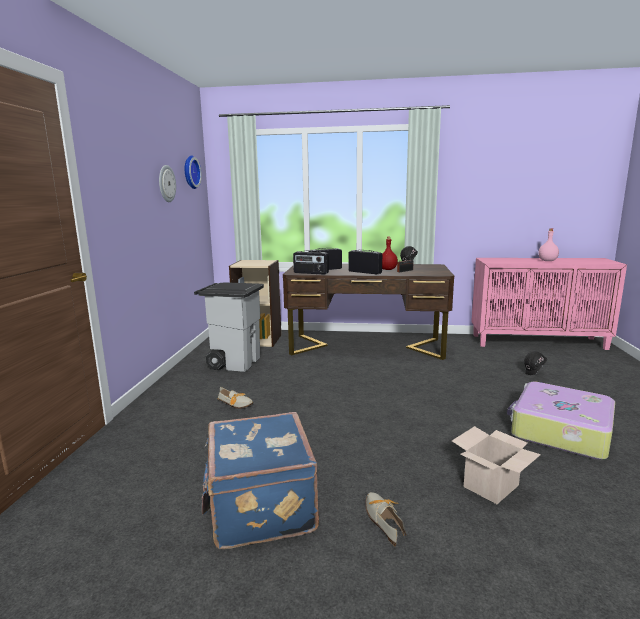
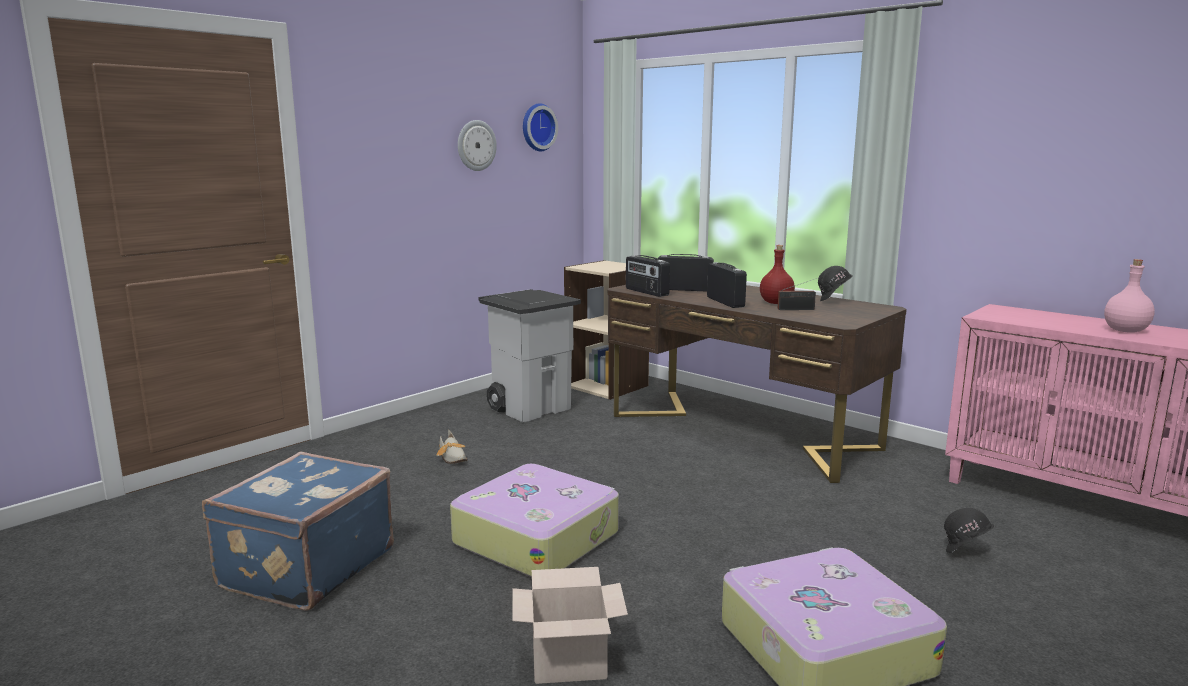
camera: 35 degrees right, 0 degrees up
shoe [365,492,406,547] -> none
none -> suitcase [450,464,619,577]

